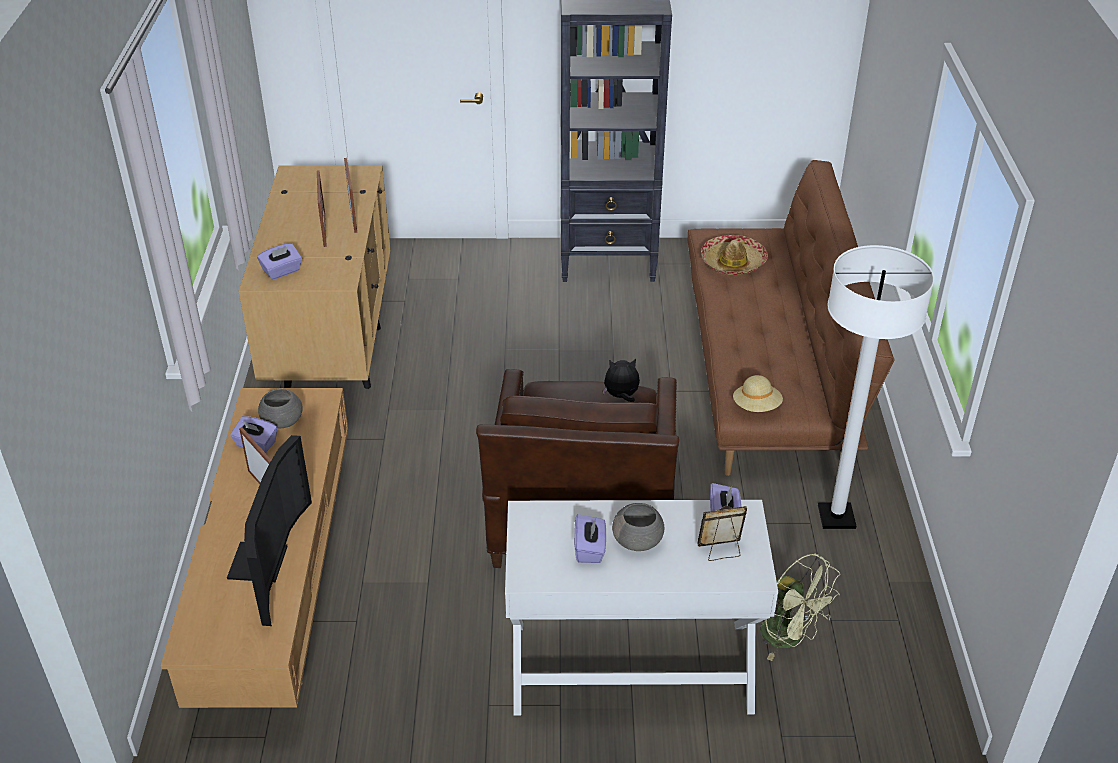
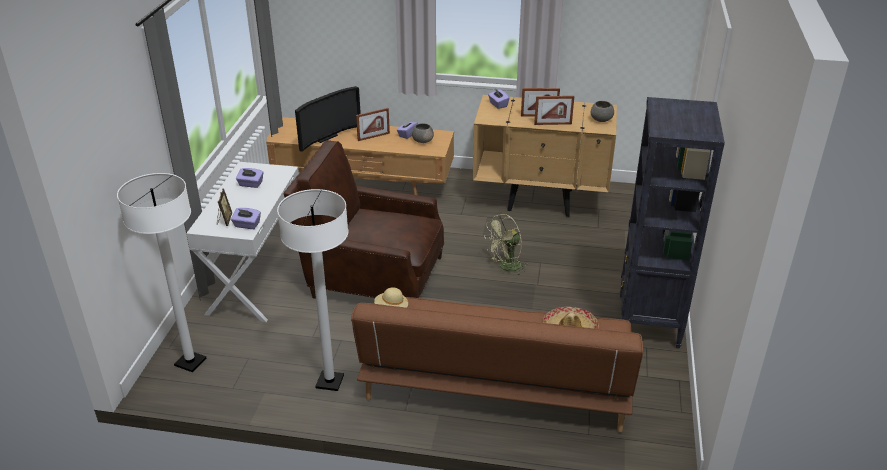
camera: 100 degrees right, 5 degrees down
television [227,435,312,626] -> television turned 60 degrees counterclockwise [295,86,361,152]
plush toy [603,359,640,402] -> none
grey bowl [612,503,664,551] -> grey bowl moved to [591,101,614,122]
green fan [760,554,840,661] -> green fan moved to [484,214,528,275]
none -> white floor lamp [117,173,206,372]

